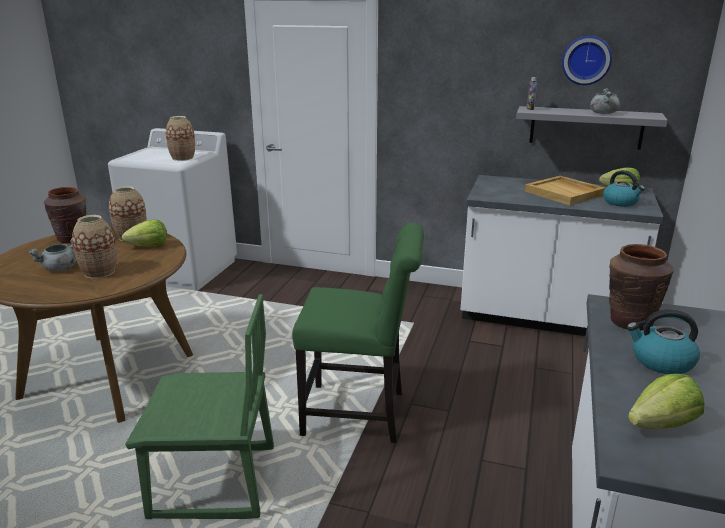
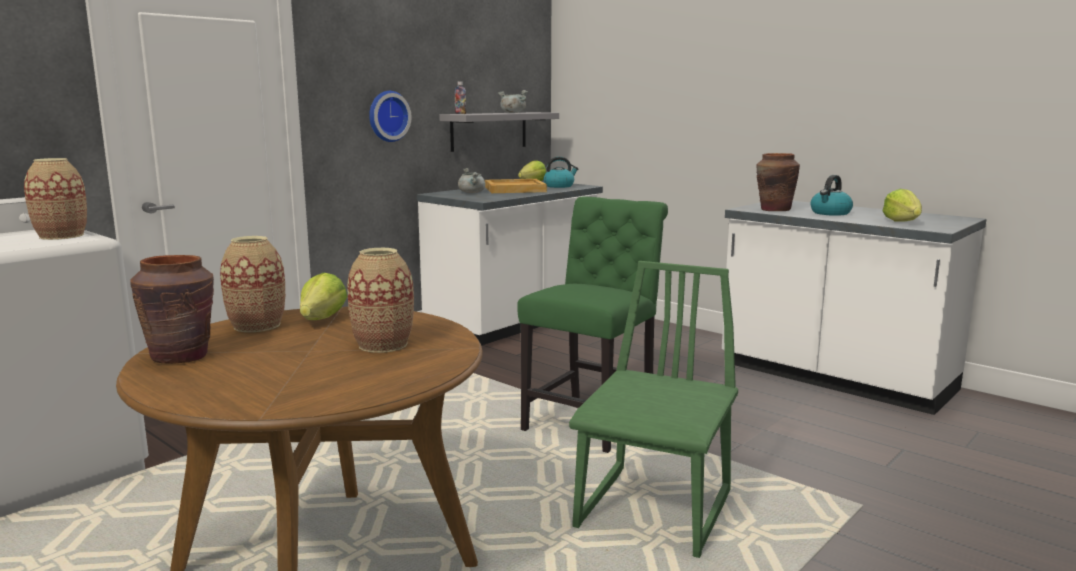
camera: 65 degrees left, 10 degrees down
grey cooking pot [28,238,76,271] -> grey cooking pot moved to [458,168,485,193]
wall clock [562,36,612,85] -> wall clock moved to [369,91,411,142]

